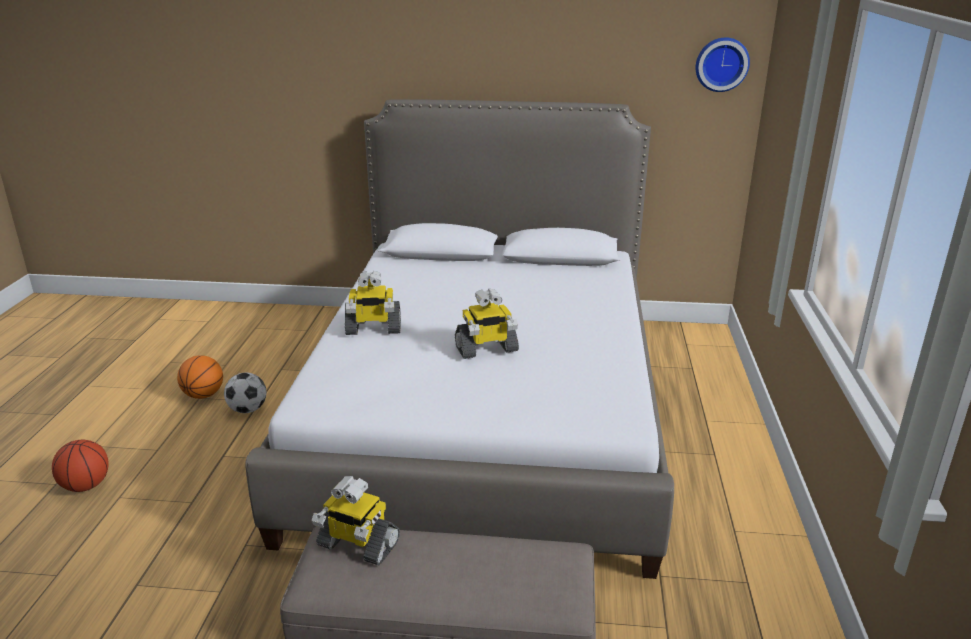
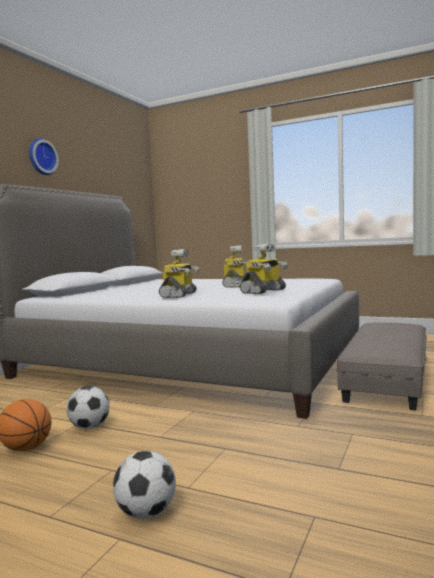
camera: 70 degrees left, 20 degrees down
basketball [52,440,109,492] -> football [113,451,176,519]
toy robot [312,476,400,565] -> toy robot moved to [240,244,288,294]
wall clock [696,38,750,92] -> wall clock moved to [29,138,59,175]

